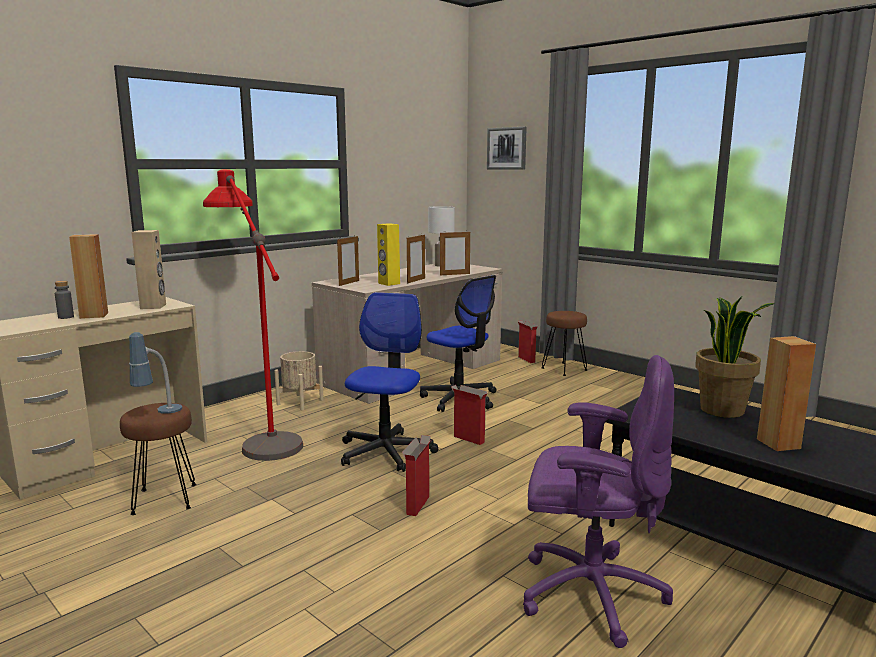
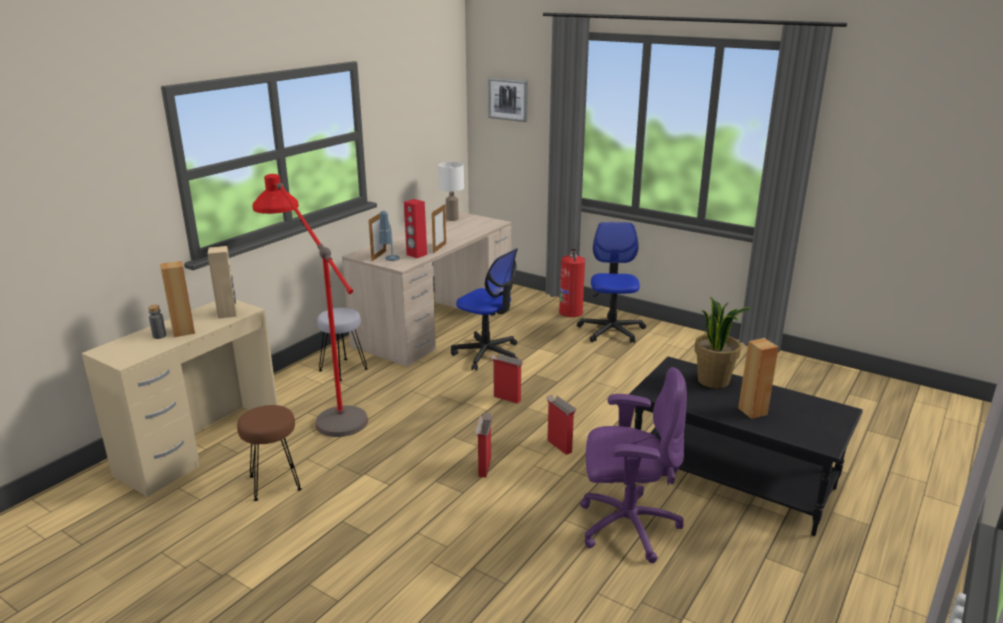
camera: 10 degrees left, 10 degrees up
table lamp [129,332,182,414] -> table lamp moved to [379,211,400,261]
beige planter [274,351,324,410] -> grey stool [317,308,368,381]
office chair [341,292,438,472] -> office chair moved to [577,222,646,343]
yellow speaker [377,223,400,286] -> red speaker [404,199,427,258]
picture frame [440,230,470,275] -> none
cardboard box [518,320,538,363] -> cardboard box moved to [546,395,576,455]
brown stool [542,311,587,376] -> fire extinguisher [559,248,585,317]

